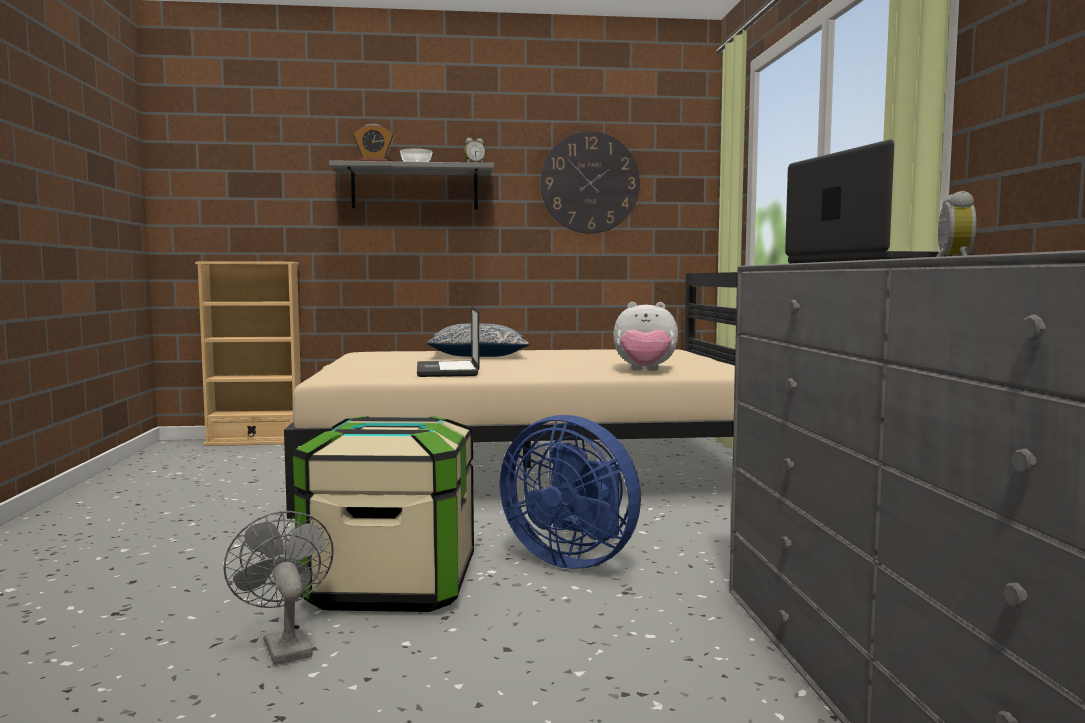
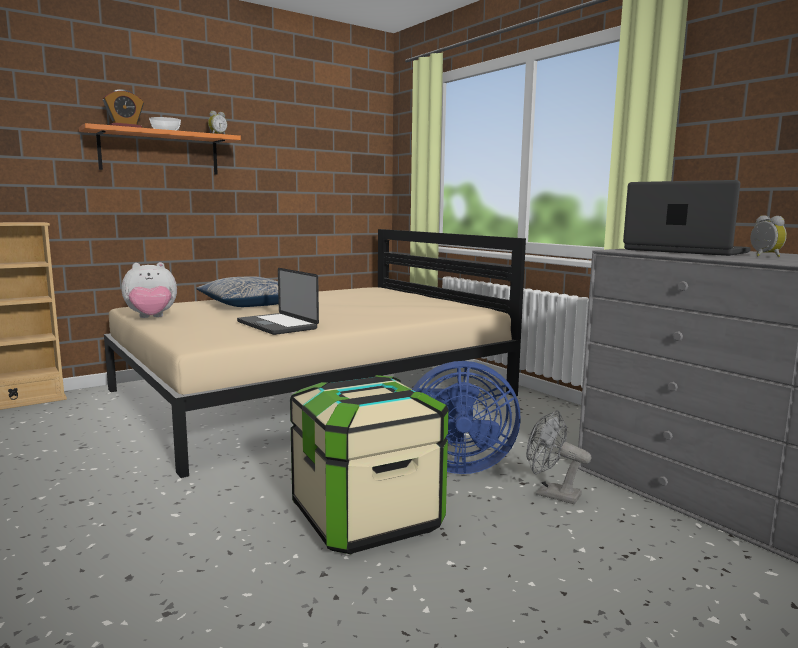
camera: 30 degrees left, 5 degrees up
grey fan [223,511,334,665] -> grey fan moved to [526,410,591,504]
grey shelf [329,160,494,210] -> orange shelf [79,123,241,175]
wall clock [540,131,640,234] -> none
plush toy [613,302,678,371] -> plush toy moved to [122,262,177,318]

